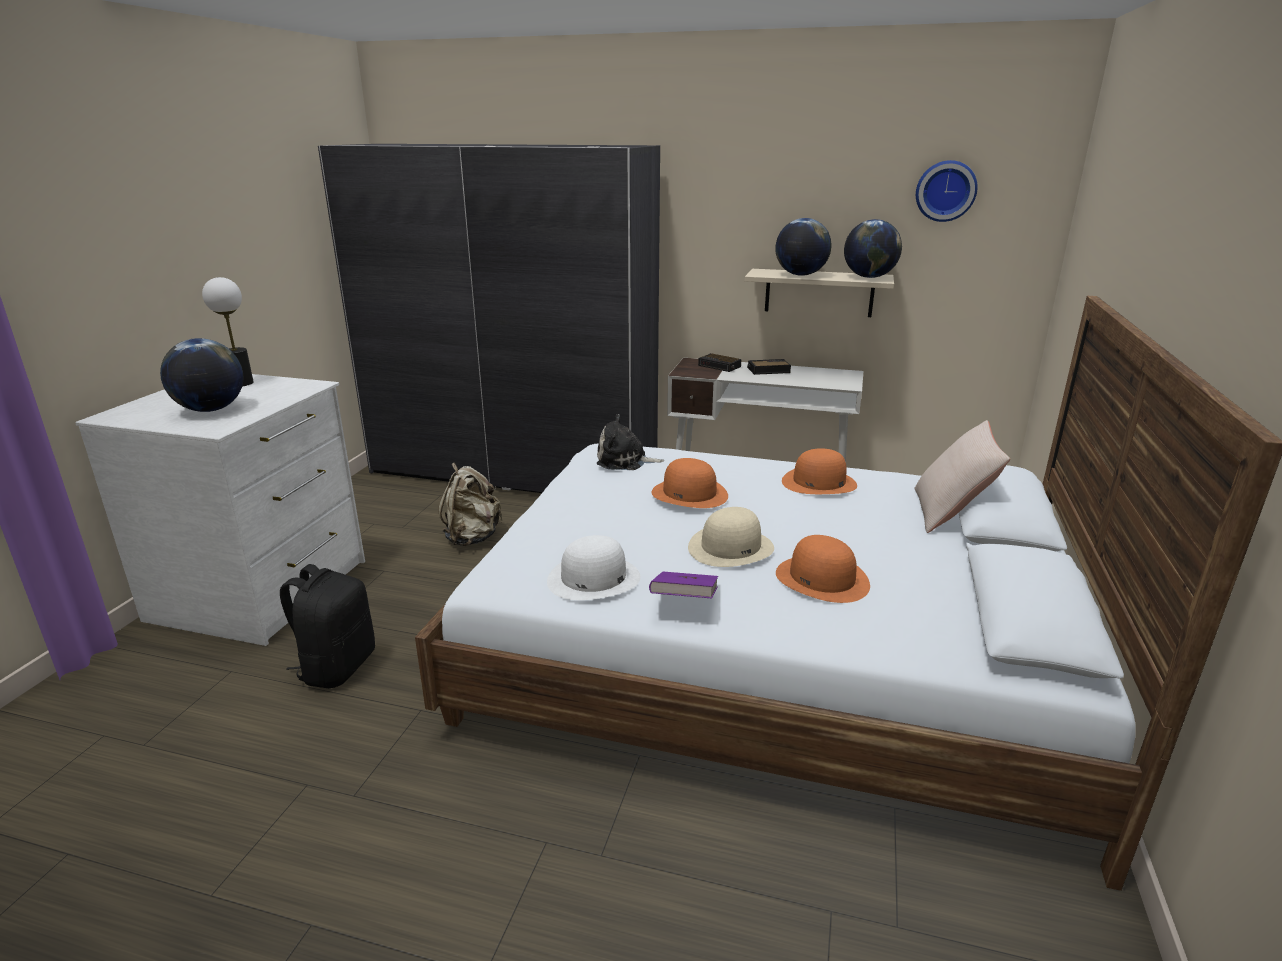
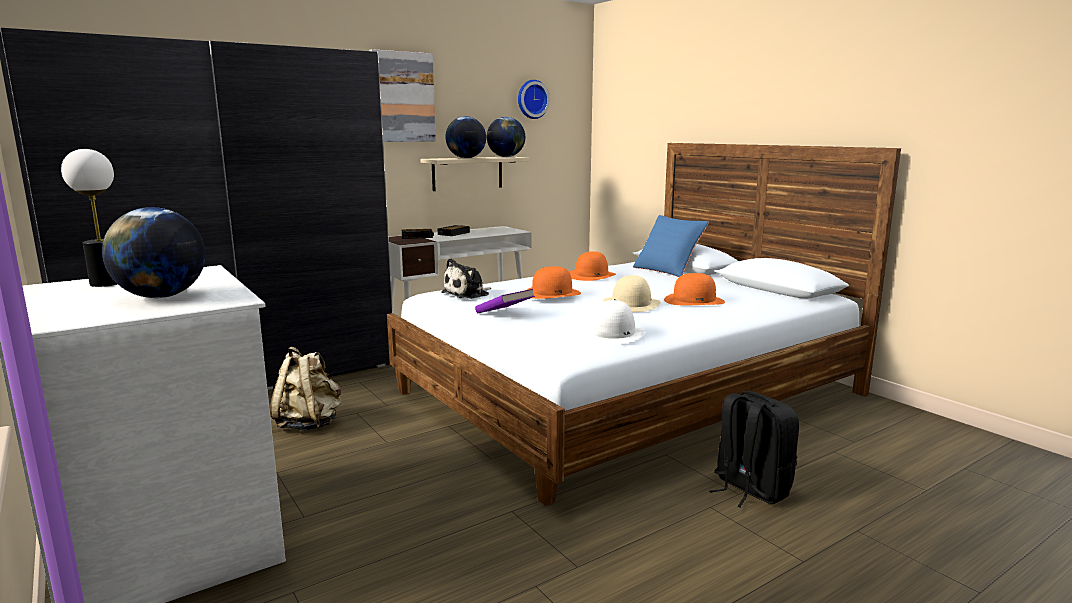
camera: 50 degrees left, 10 degrees down
black backpack [280,564,375,688] -> black backpack moved to [710,391,799,507]
purple book [649,571,718,599] -> purple book moved to [475,289,535,313]
beige pillow [914,420,1010,533] -> blue pillow [633,215,709,277]
none -> picture [369,49,436,142]

